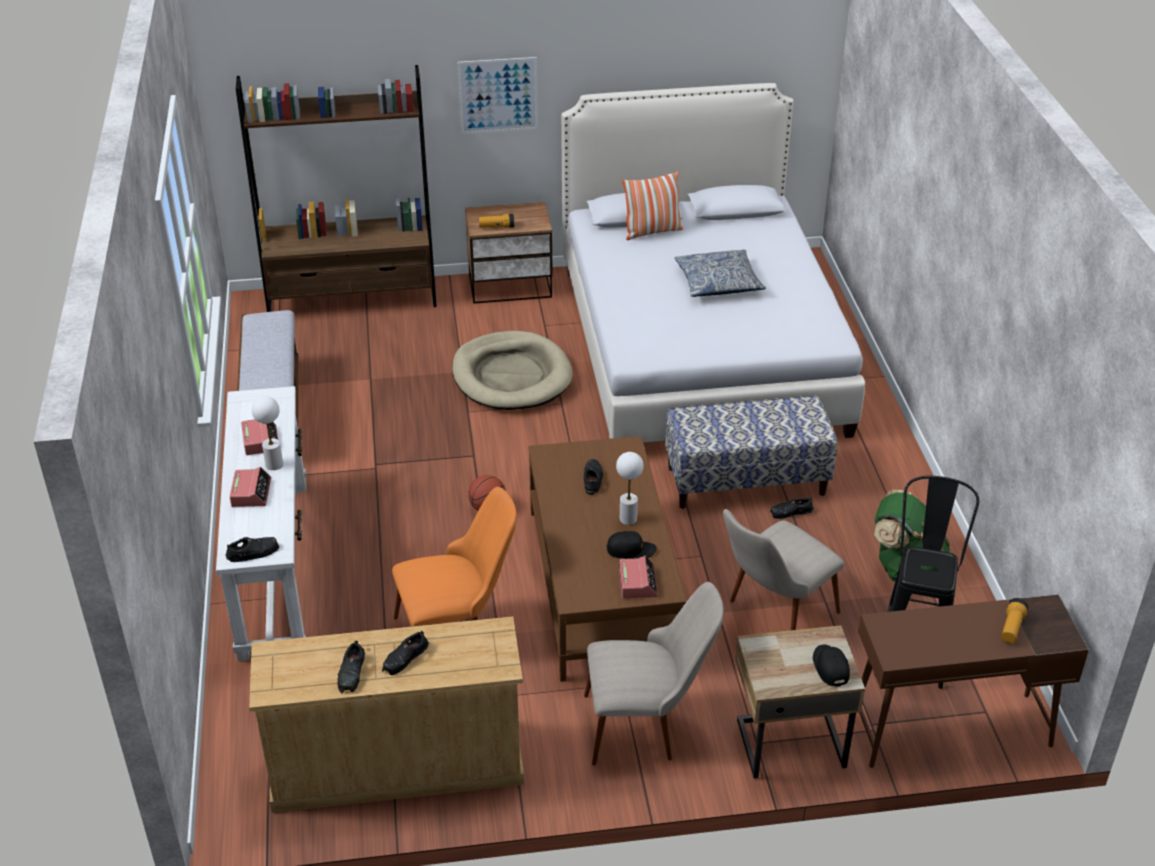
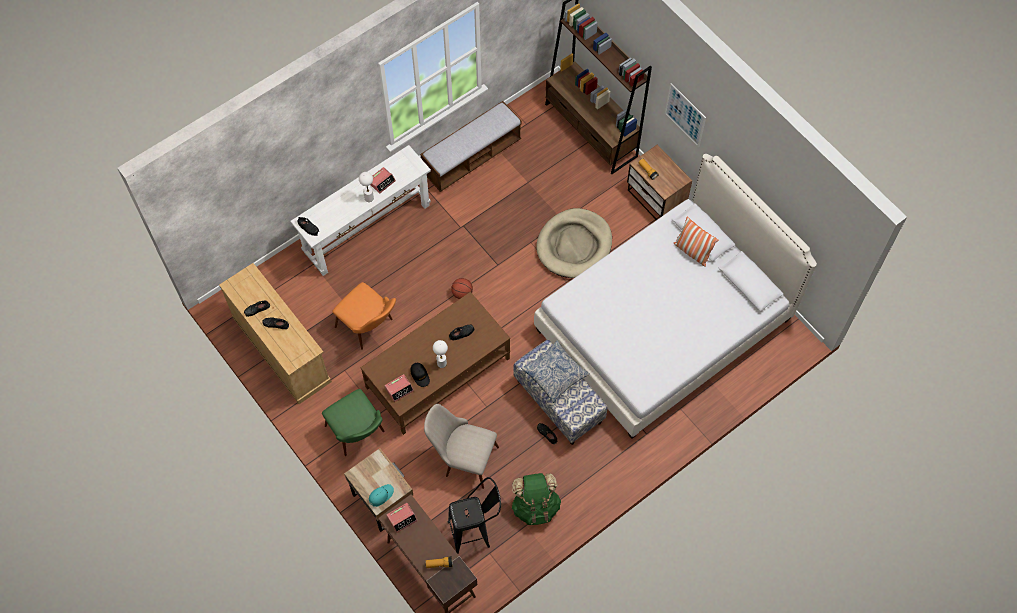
camera: 60 degrees right, 25 degrees up
alarm clock [230,467,271,507] -> alarm clock moved to [387,503,418,533]
beige chair [584,582,724,765] -> green chair [322,389,384,456]
pillow [674,250,766,297] -> pillow moved to [521,341,590,403]
black cap [813,645,850,687] -> turquoise cap [369,484,394,507]

